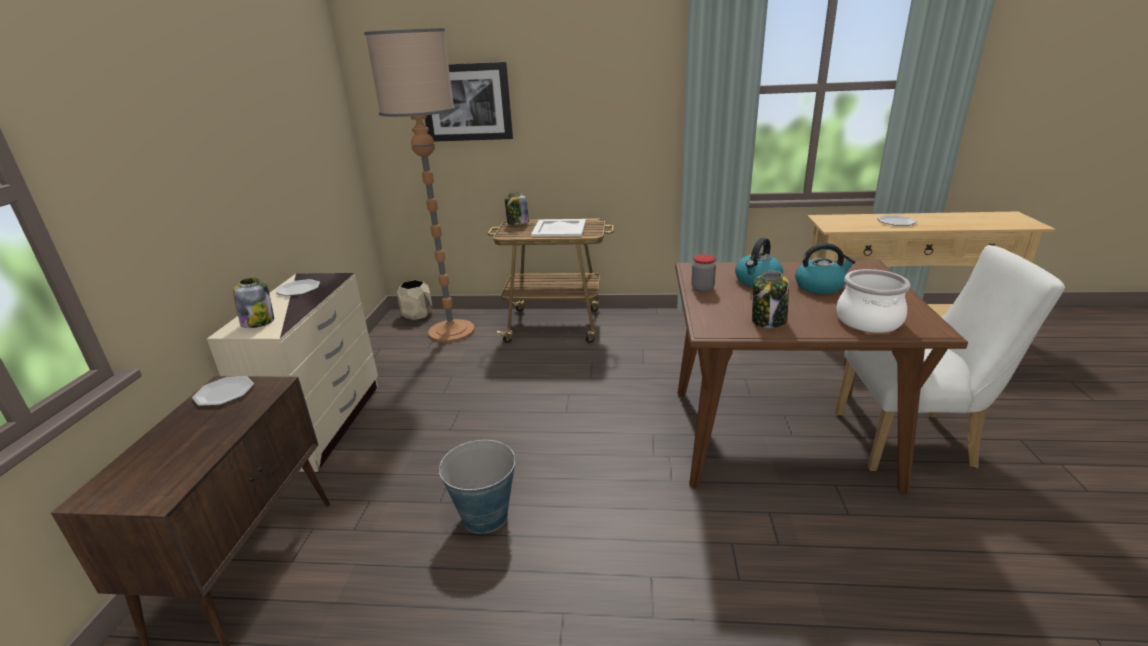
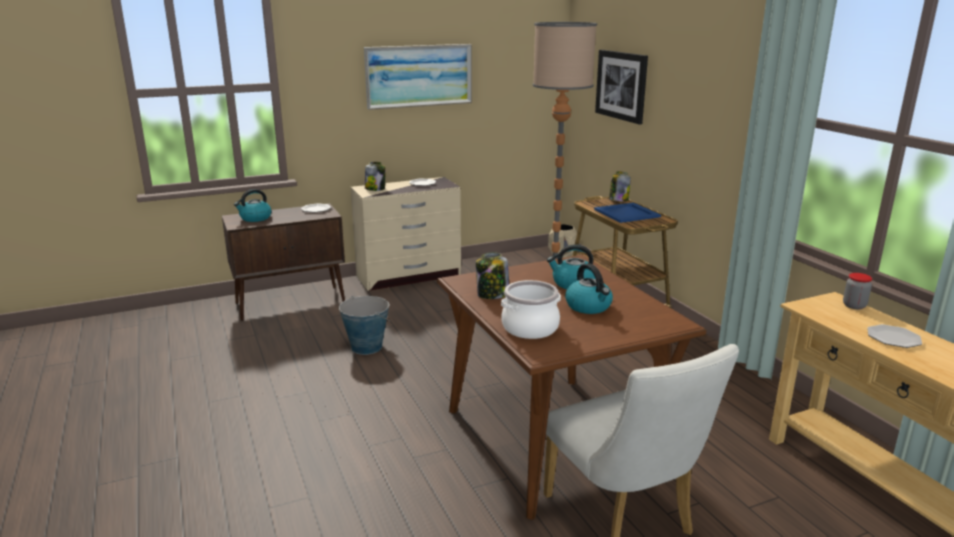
camera: 60 degrees right, 5 degrees down
white tray [531,219,586,237] -> blue tray [594,202,661,223]
jar [691,254,716,292] -> jar moved to [843,273,872,309]
none -> kettle [234,189,271,222]
none -> picture [364,44,472,110]

